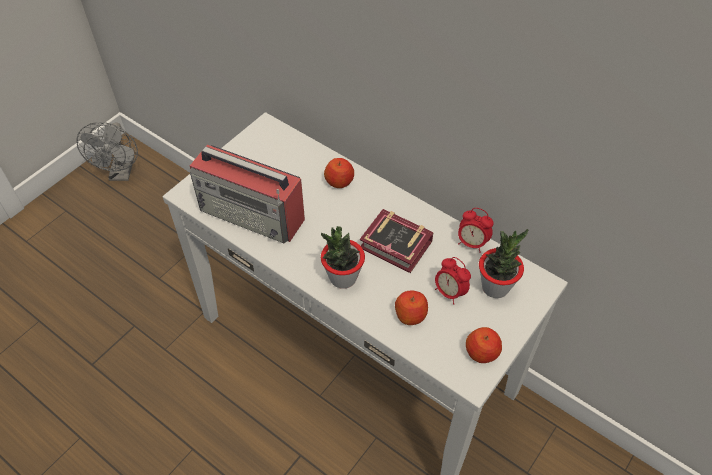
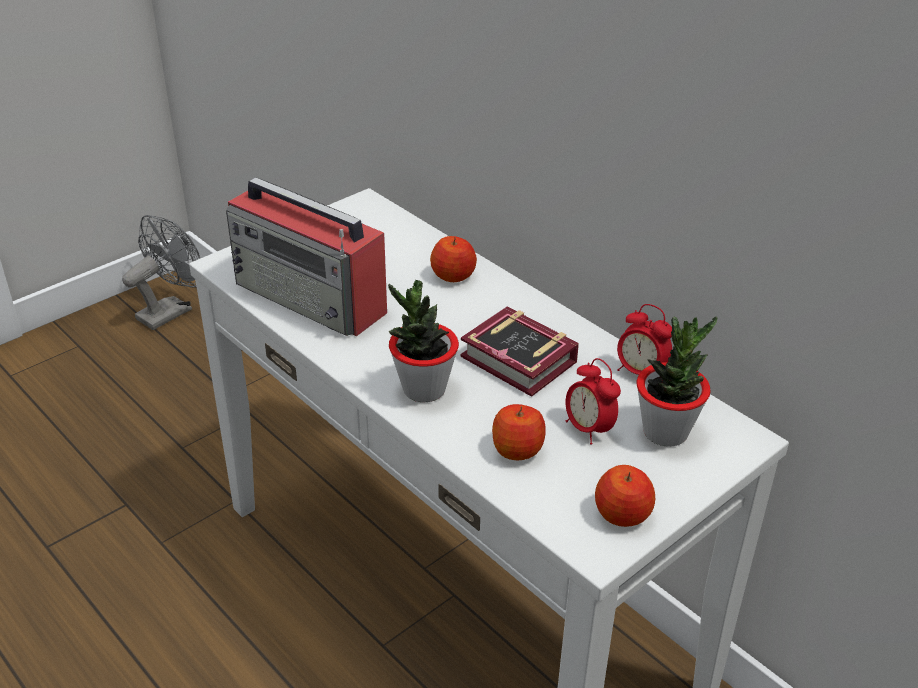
camera: 10 degrees right, 15 degrees down
grey fan [77,122,138,181] -> grey fan turned 150 degrees counterclockwise [122,215,200,330]

